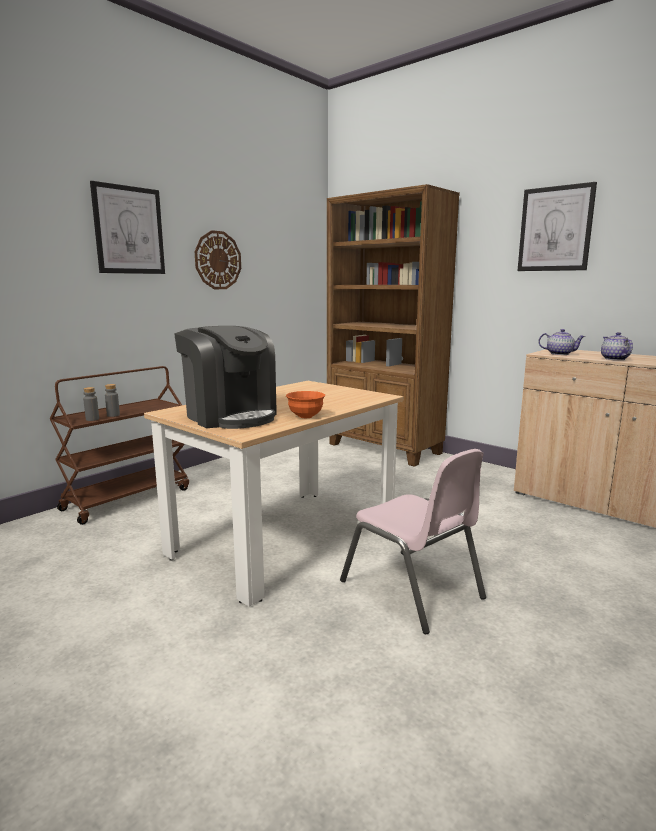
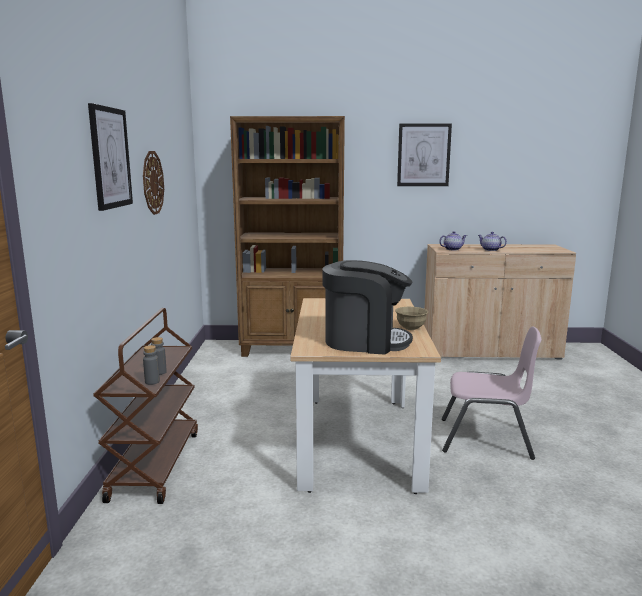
camera: 40 degrees left, 0 degrees up
orange bowl [286,391,325,418] -> beige bowl [395,307,429,330]

